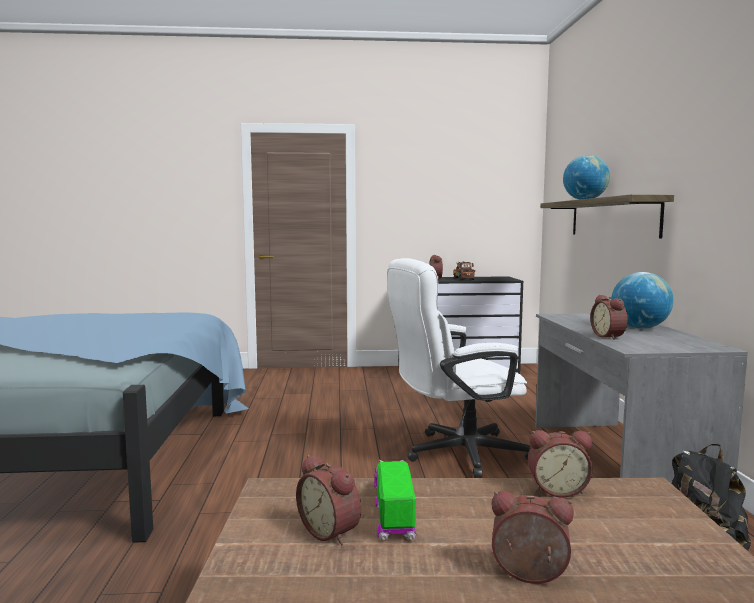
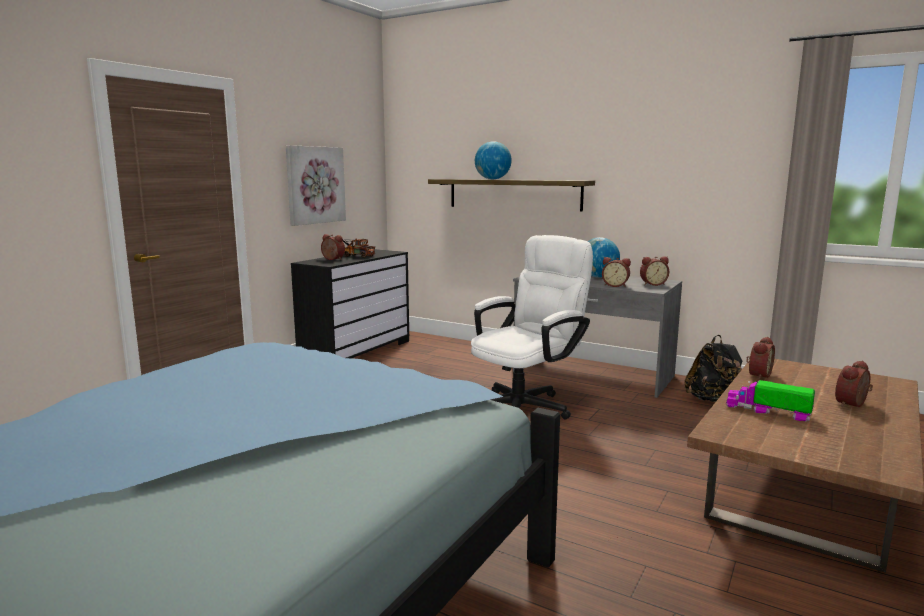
camera: 55 degrees left, 5 degrees up
alarm clock [296,455,361,545] -> alarm clock moved to [640,256,669,286]
white office chair [387,258,531,478] -> white office chair turned 150 degrees counterclockwise [471,235,593,419]
none -> picture [286,145,346,226]

